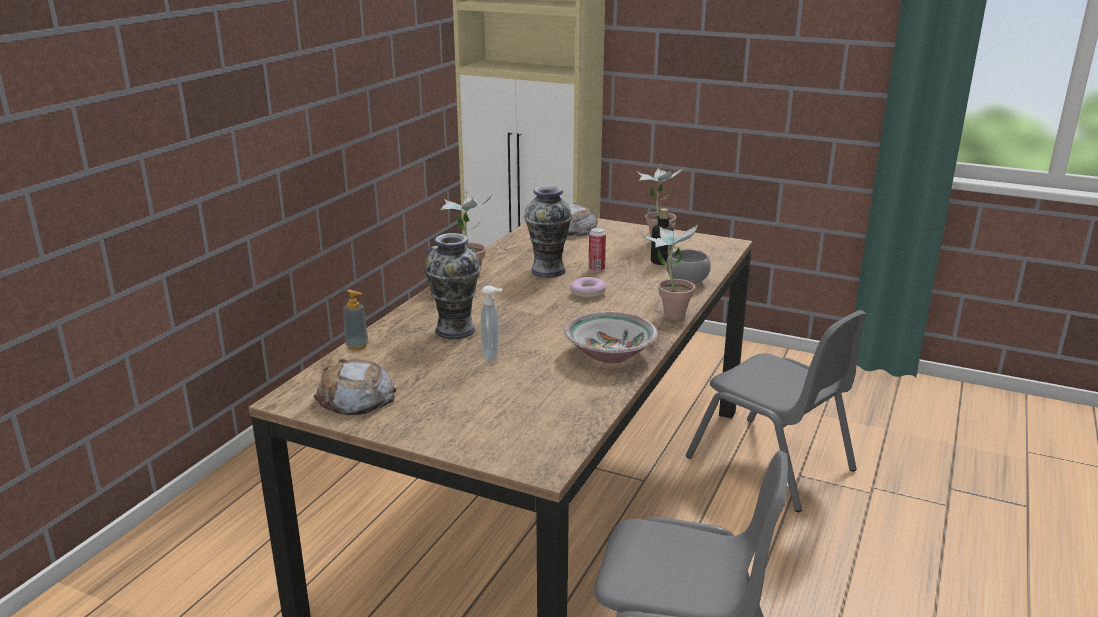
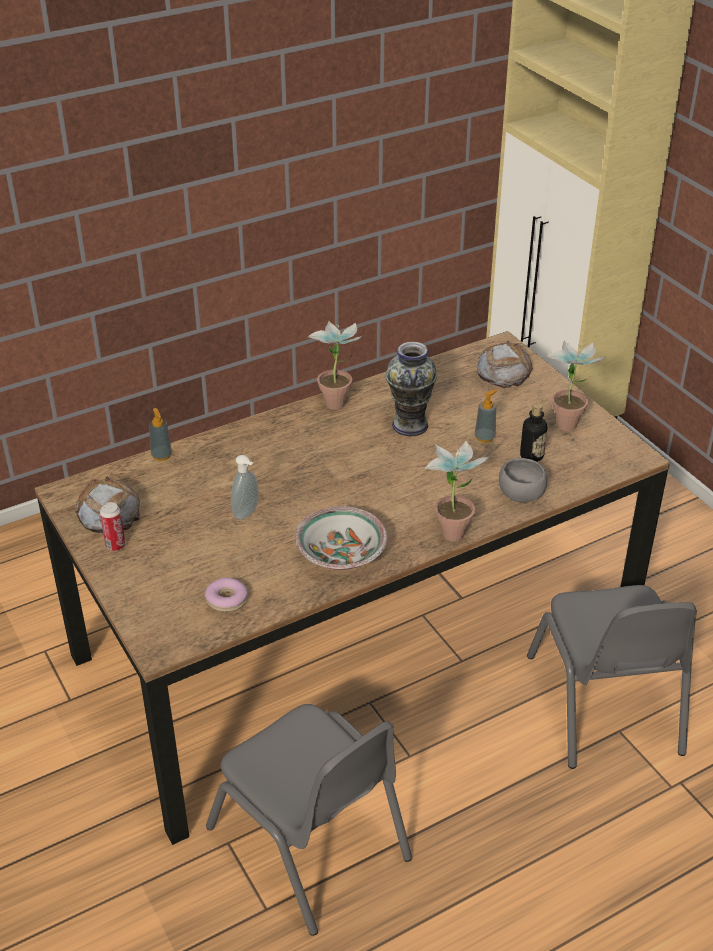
camera: 35 degrees right, 15 degrees up
vase [424,233,480,339] -> none
donut [570,277,606,299] -> donut moved to [205,578,248,612]
can [589,227,606,272] -> can moved to [100,502,126,551]
none -> soap dispenser [475,390,498,443]

